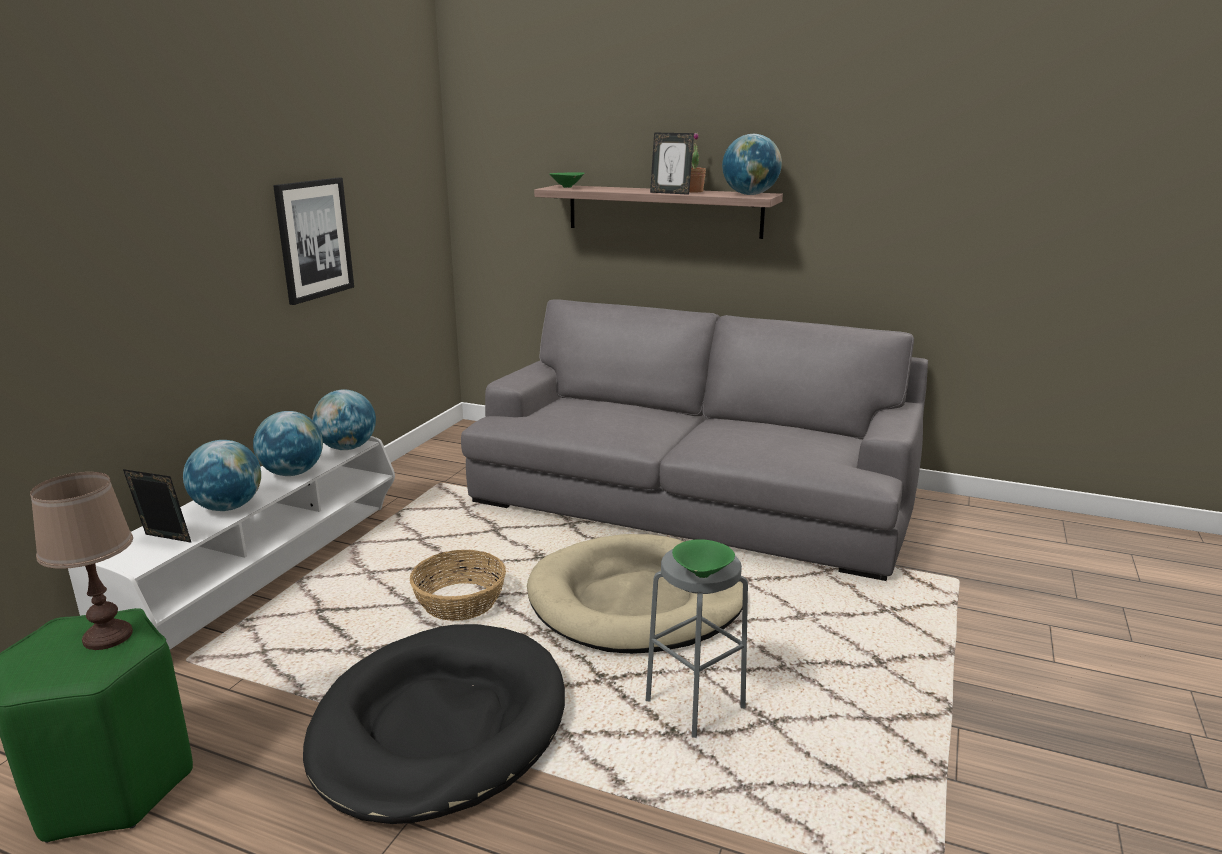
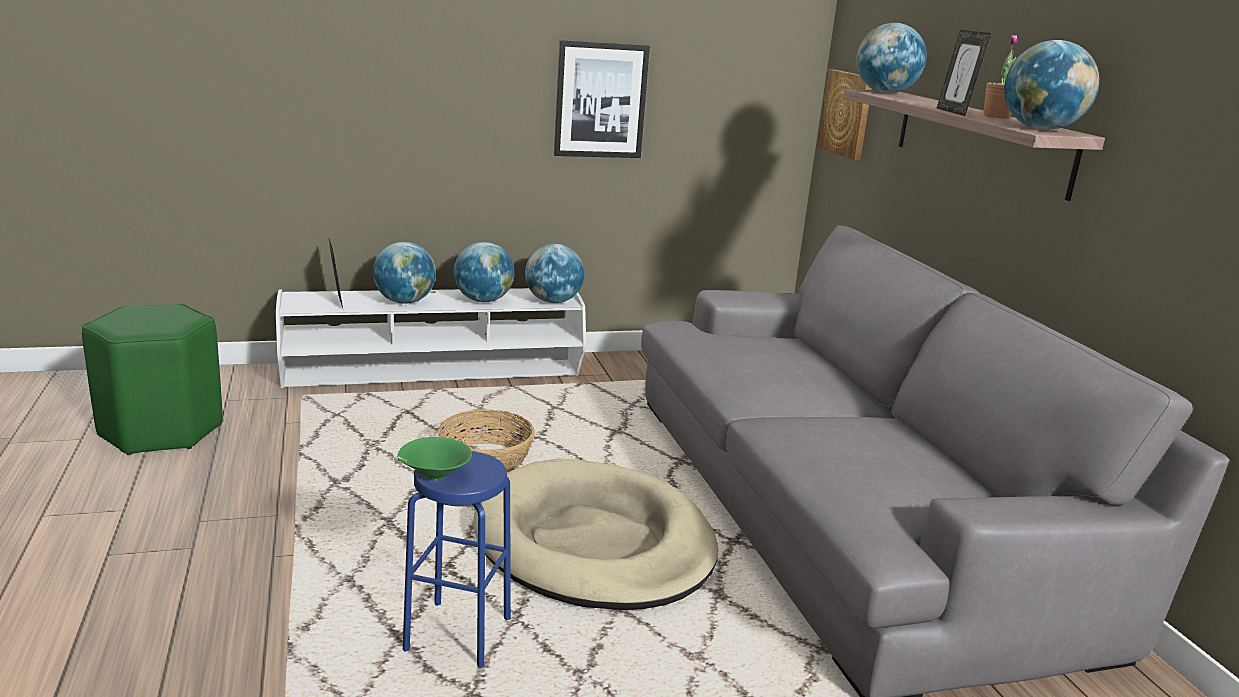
camera: 50 degrees right, 0 degrees up
brown table lamp [30,472,133,650] -> none
black dog bed [303,624,565,824] -> none
green bowl [549,172,585,188] -> globe [856,23,927,93]
grey stool [646,549,748,738] -> blue stool [403,451,511,668]
none -> picture [817,69,872,160]

